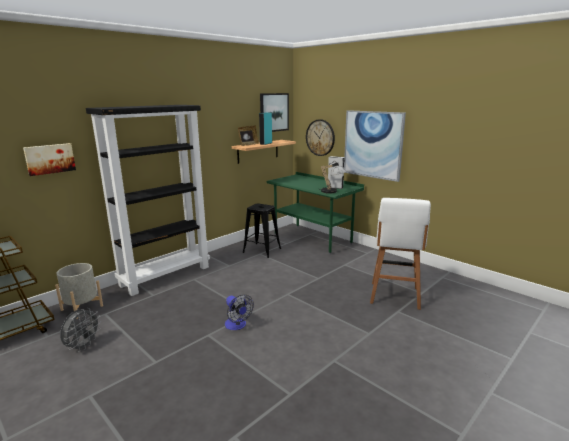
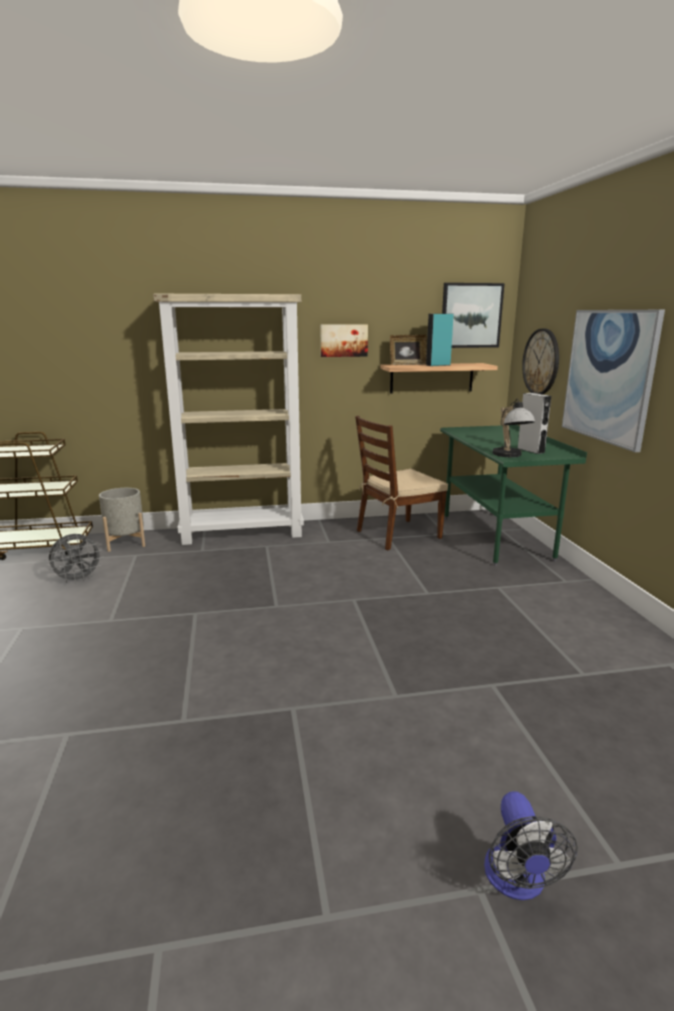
camera: 35 degrees right, 0 degrees up
picture [23,143,76,176] -> picture moved to [321,324,368,357]
black bookcase [86,105,210,296] -> beige bookcase [153,294,304,545]
fan [225,295,254,330] -> fan moved to [484,791,578,900]
black stool [243,203,281,258] -> brown chair [355,416,448,550]
white stool [370,198,431,310] -> none

